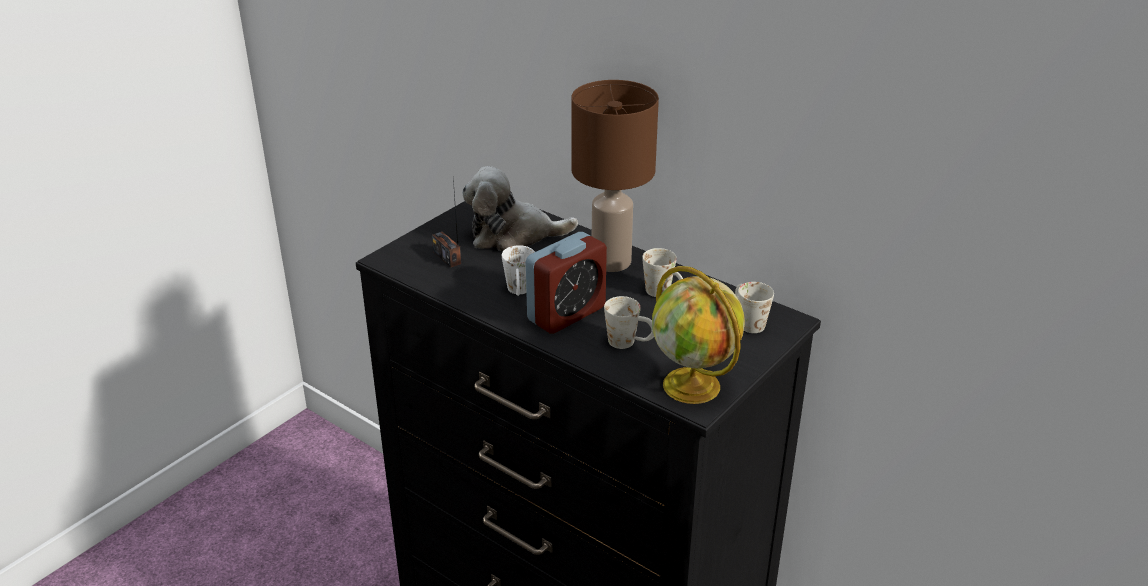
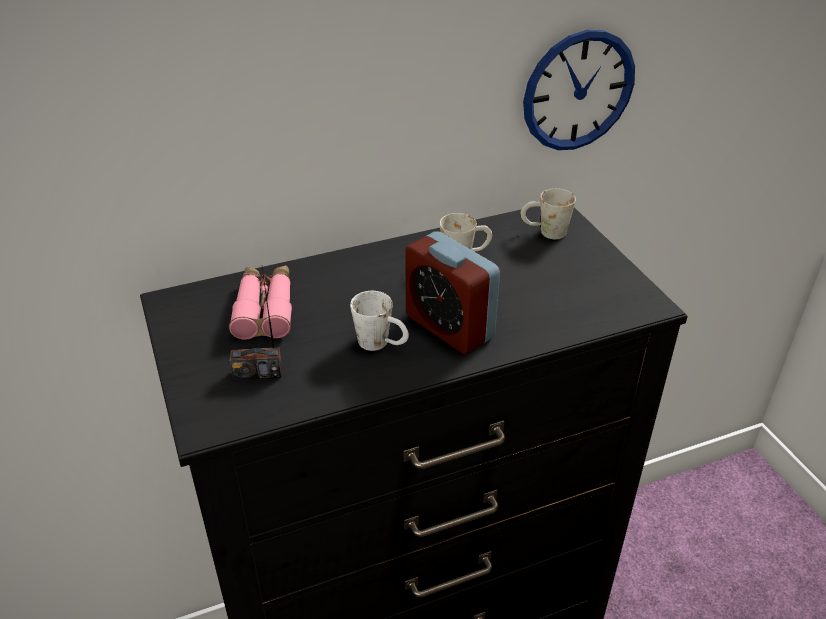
camera: 60 degrees left, 5 degrees up
plush toy [462,166,578,251] -> pink binoculars [229,266,292,340]
alarm clock [526,232,607,334] -> alarm clock turned 150 degrees clockwise [405,231,500,354]
brown table lamp [571,80,659,272] -> none
white mug [604,296,654,349] -> none
globe [652,266,745,404] -> none
none -> wall clock [523,30,635,150]

